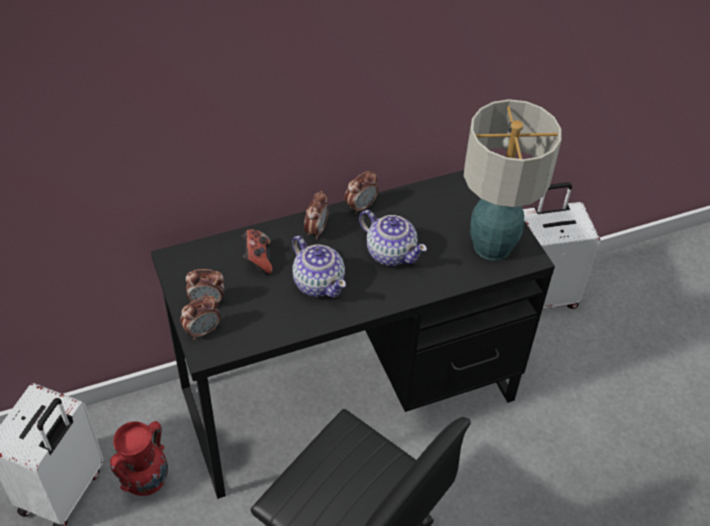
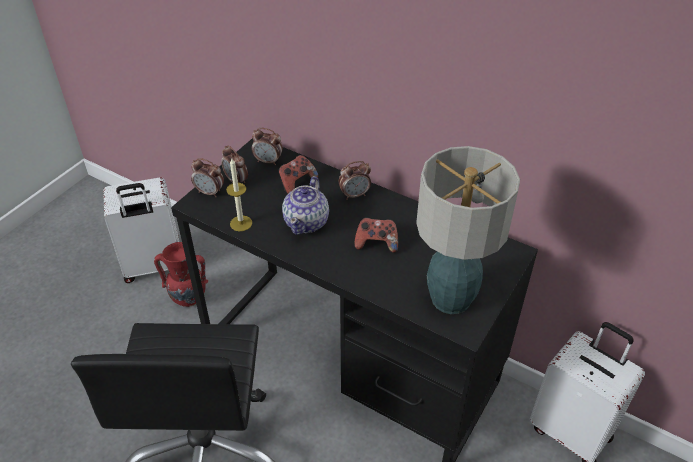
camera: 55 degrees right, 5 degrees down
alarm clock [345,171,378,214] -> alarm clock moved to [251,128,283,165]
teapot [359,210,427,266] -> game controller [354,218,398,253]
none -> candle [226,159,252,231]

